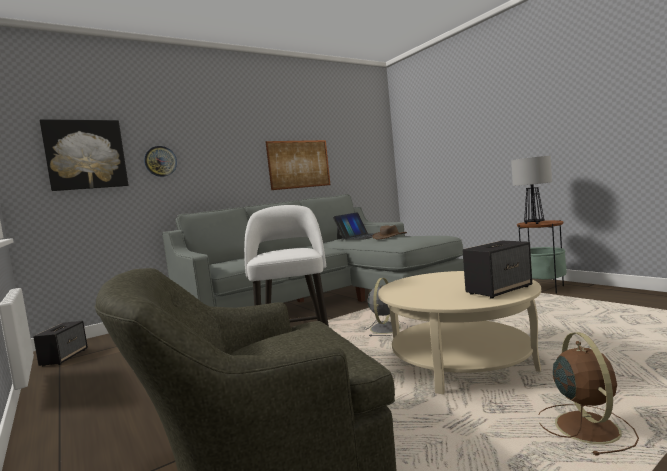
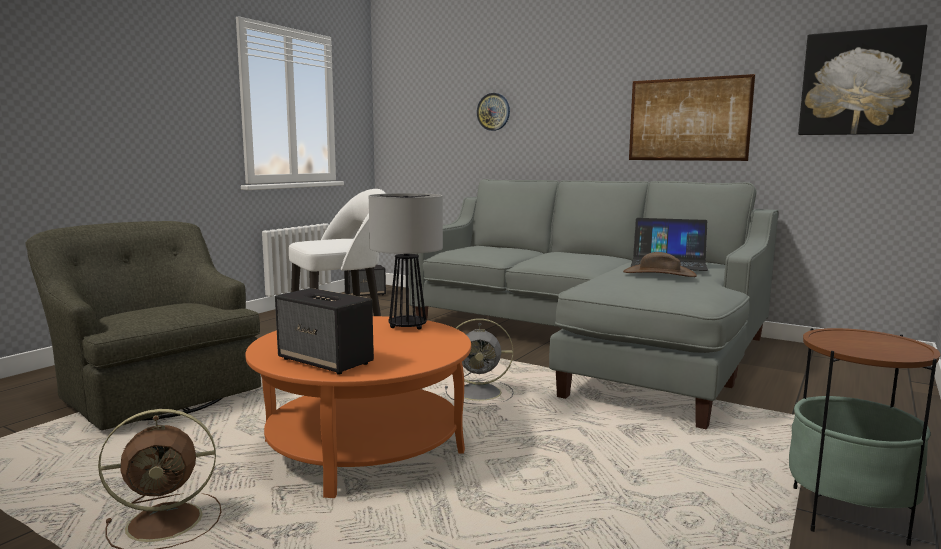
camera: 65 degrees right, 5 degrees up
picture [40,119,128,191] -> picture moved to [798,25,927,135]
beige coffee table [378,271,541,394] -> orange coffee table [245,316,471,498]
table lamp [511,156,552,224] -> table lamp moved to [369,193,443,330]

